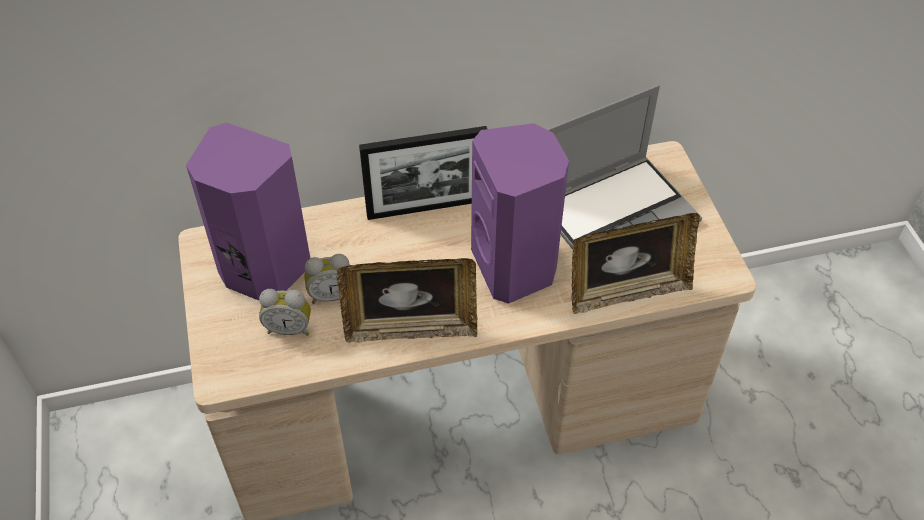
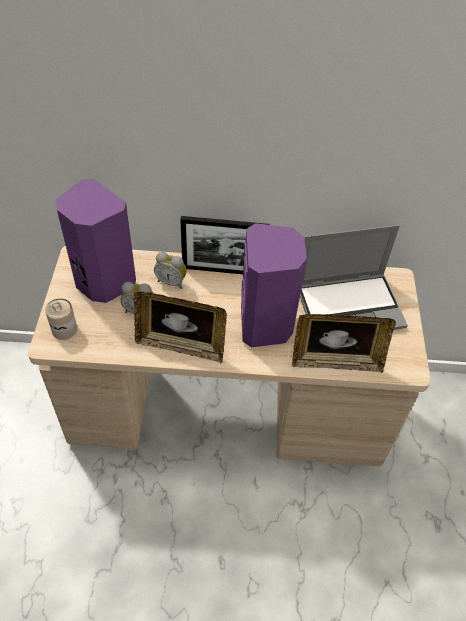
camera: 15 degrees right, 0 degrees up
alarm clock [259,289,311,336] -> alarm clock moved to [154,252,187,289]
none -> can [45,298,77,340]

